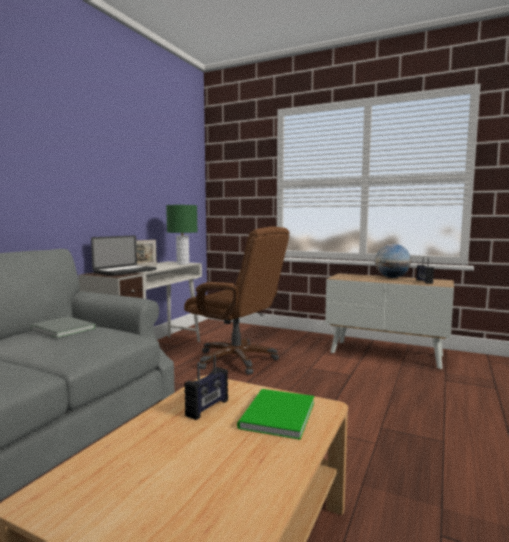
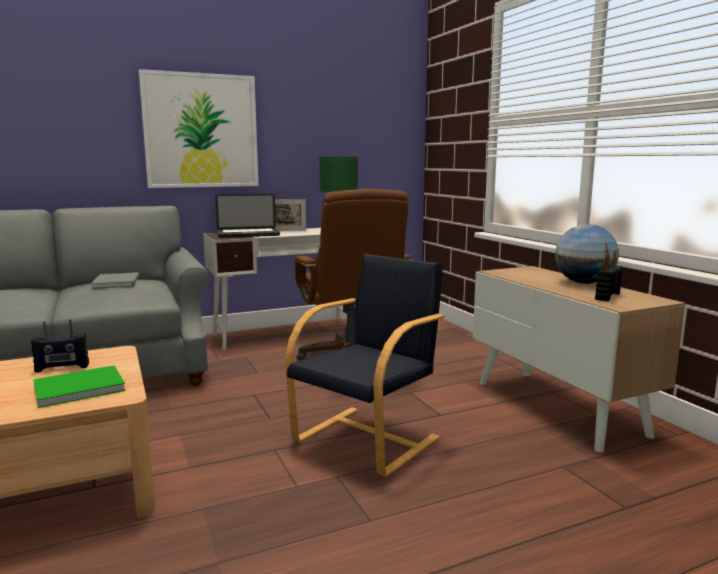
camera: 40 degrees right, 5 degrees up
none -> picture [138,69,259,188]
none -> black armchair [285,254,445,477]

